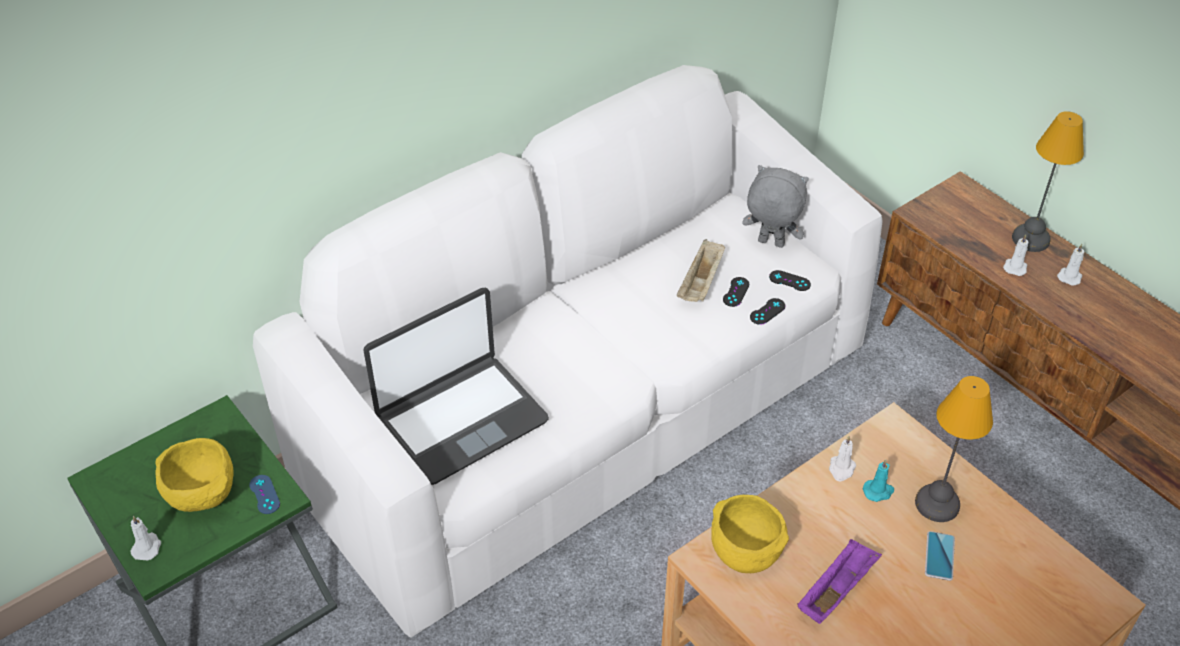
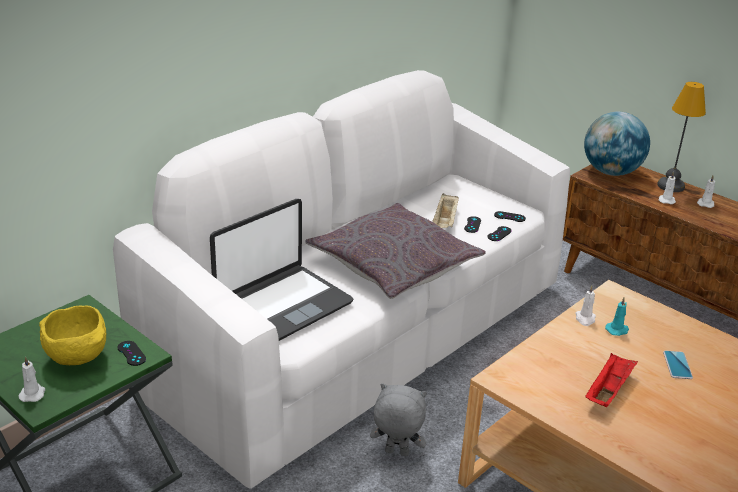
camera: 10 degrees left, 15 degrees down
blue game controller [249,475,280,514] -> black game controller [118,341,146,366]
yellow bowl [711,495,789,573] -> none
grey plush toy [742,165,809,248] -> grey plush toy moved to [370,383,427,456]
purple tray [798,539,882,624] -> red tray [585,353,638,407]
table lamp [915,376,993,522] -> none
none -> grey pillow [305,203,486,299]
none -> globe [584,112,650,176]

